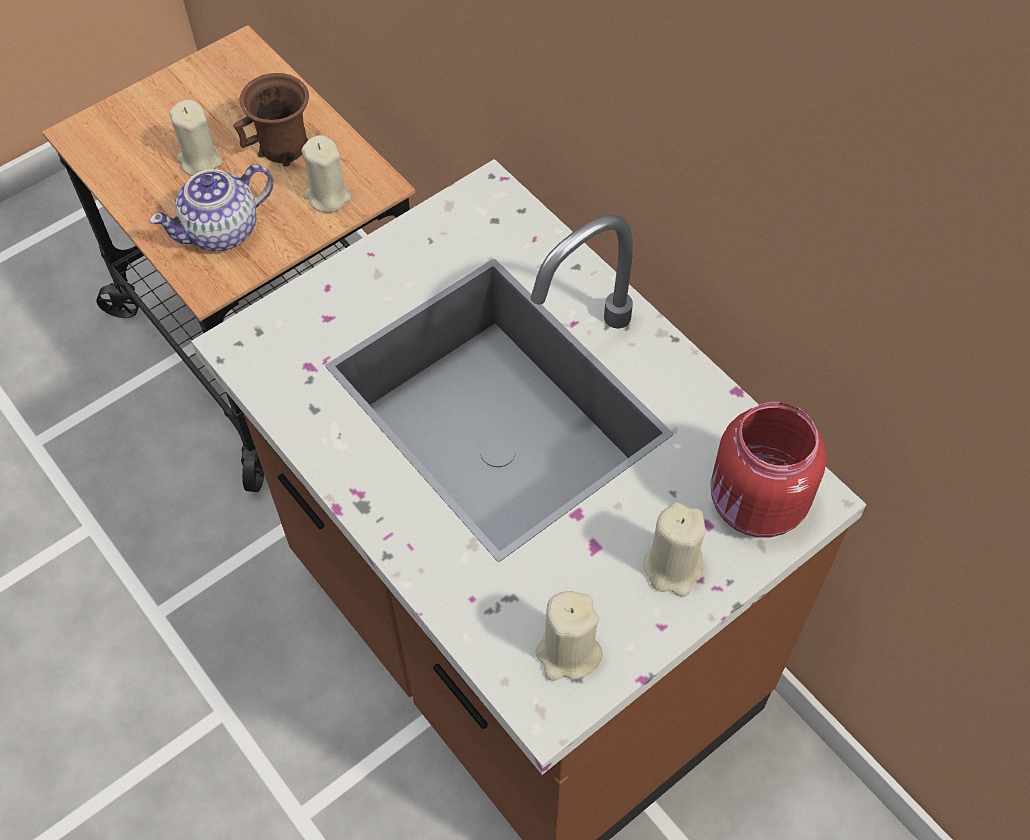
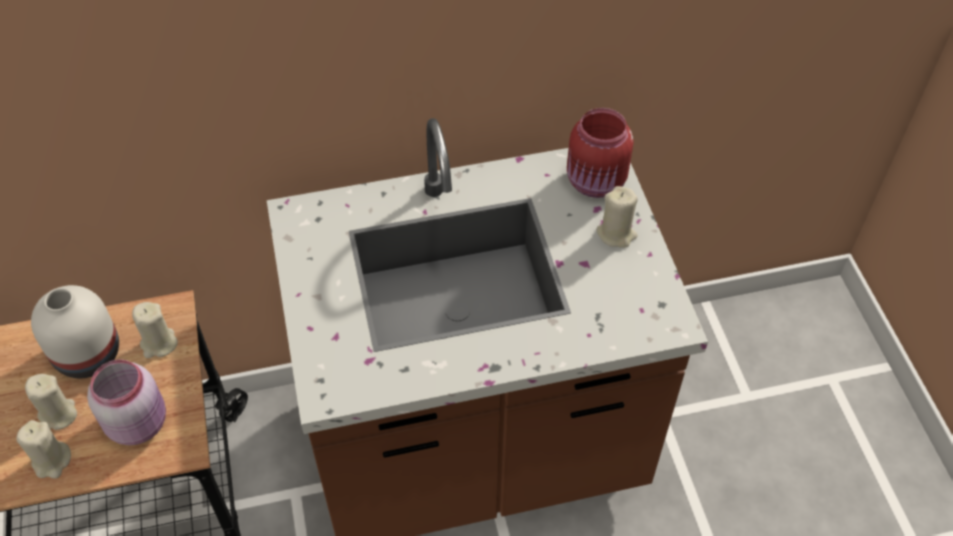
camera: 65 degrees left, 5 degrees down
teapot [149,164,273,251] -> pink jar [87,359,166,445]
brown mug [233,73,309,167] -> white vase [31,285,119,378]
beige candle [535,591,603,681] -> beige candle moved to [16,420,71,479]

